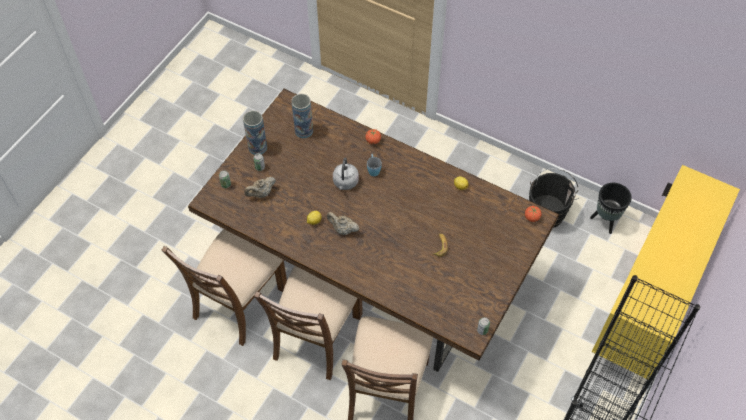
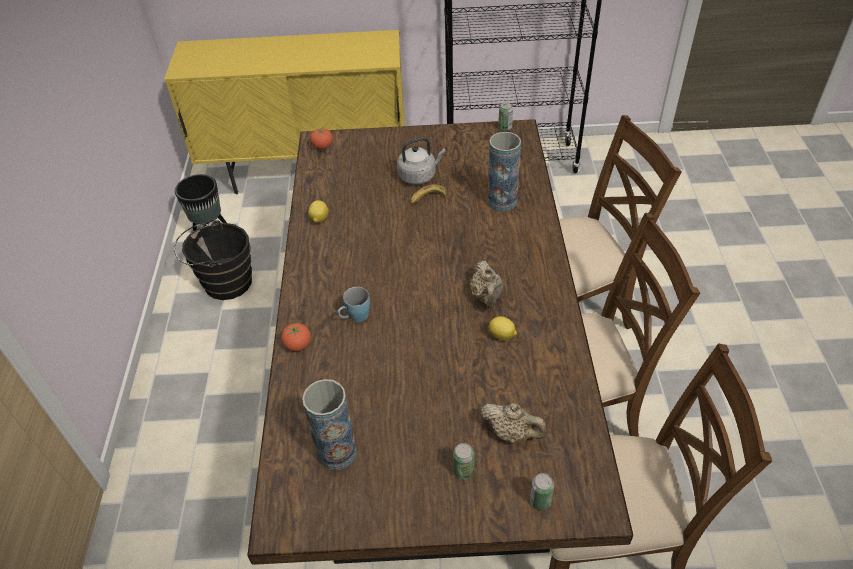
camera: 120 degrees left, 10 degrees down
vase [243,111,267,155] -> vase moved to [487,132,521,211]
grey kettle [333,157,359,190] -> grey kettle moved to [397,137,446,184]

